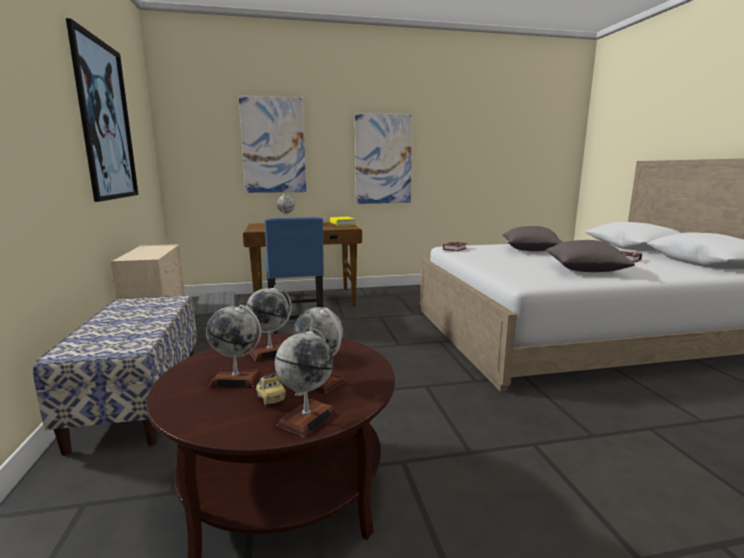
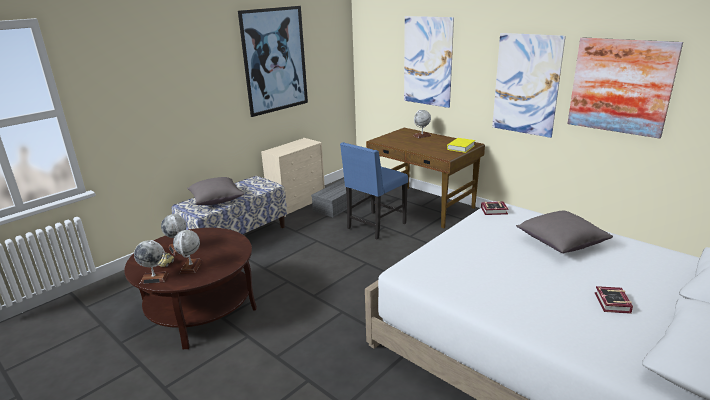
camera: 55 degrees right, 10 degrees up
globe [246,285,292,362] -> none
grey pillow [546,240,635,272] -> grey pillow moved to [187,177,244,205]
none -> picture [567,37,683,139]

